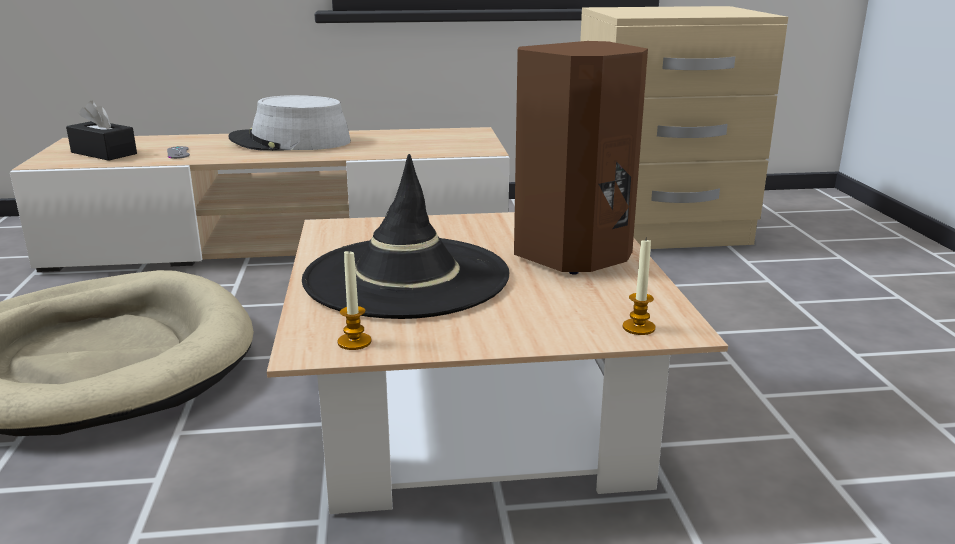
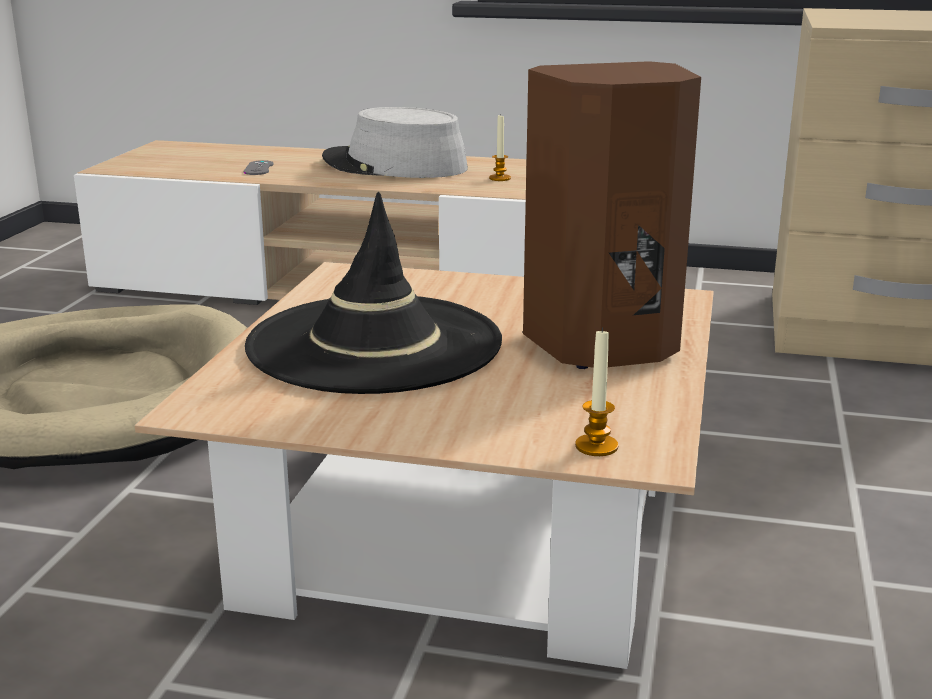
camera: 20 degrees right, 0 degrees up
black tissue box [66,101,137,161] -> none
candle [337,251,371,350] -> candle moved to [489,115,511,181]

